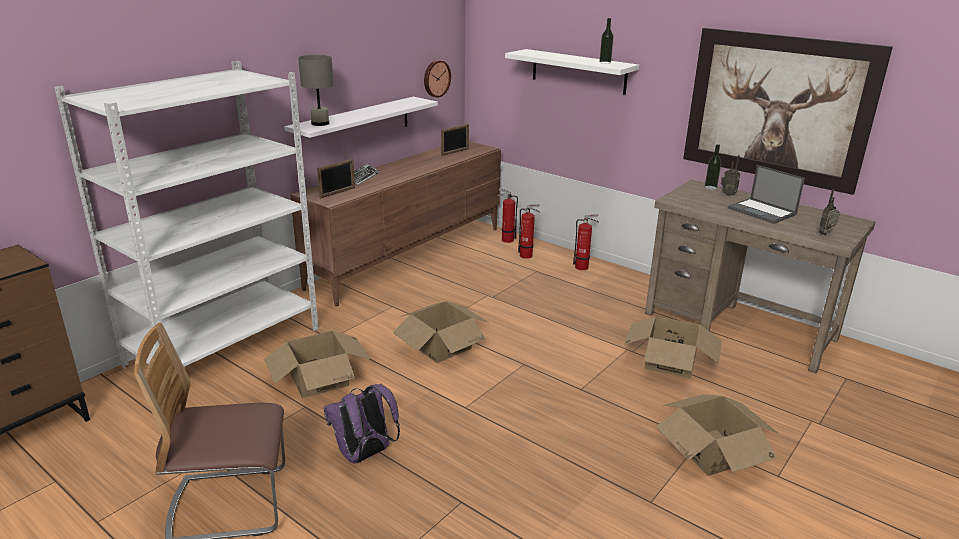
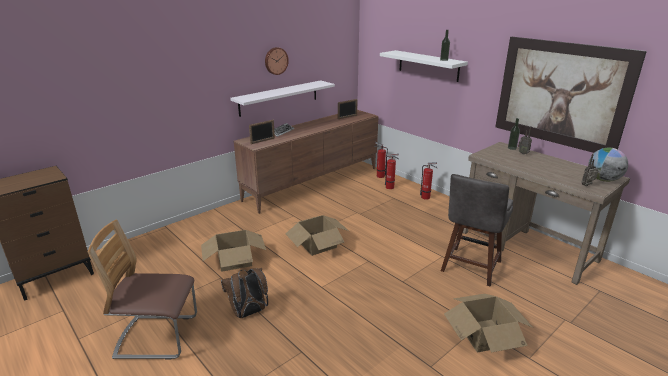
camera: 10 degrees right, 0 degrees up
white bookcase [54,61,319,369] -> none
grey table lamp [298,55,334,126] -> none
purple backpack [323,383,400,464] -> brown backpack [221,268,268,318]
wall clock [424,60,451,97] -> wall clock moved to [265,47,289,75]
cardboard box [625,316,722,378] -> grey stool [441,174,513,287]
laptop [728,165,805,224] -> none
none -> globe [588,148,628,182]

